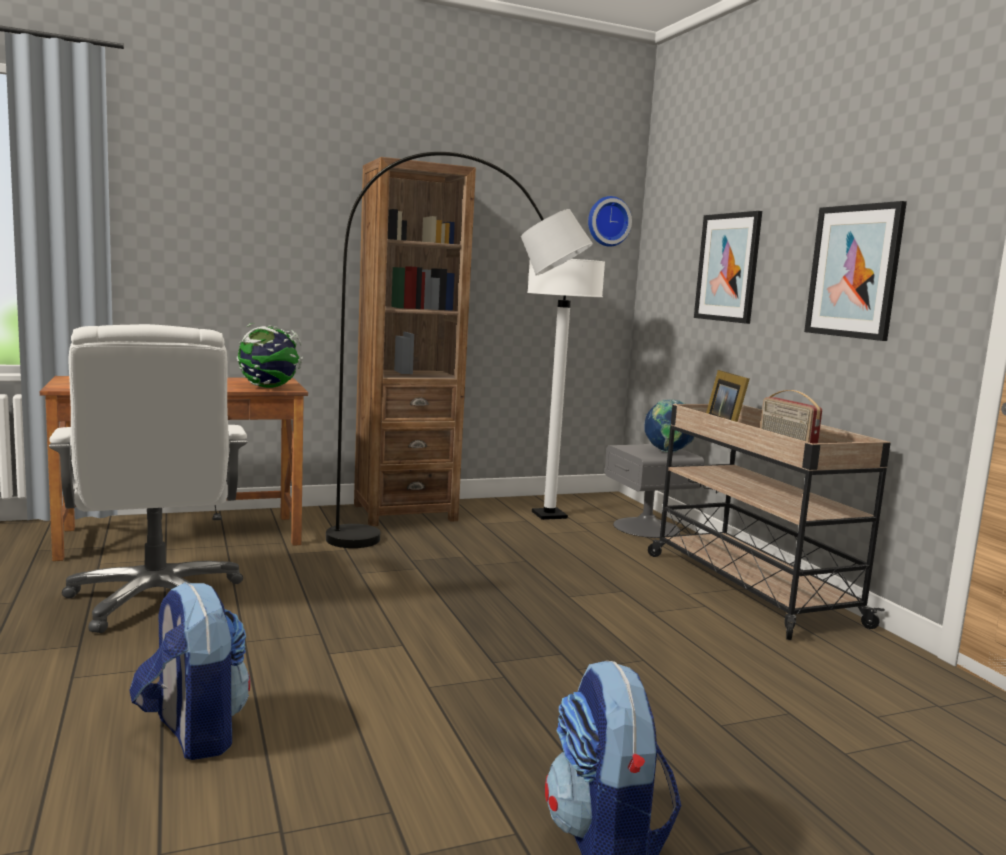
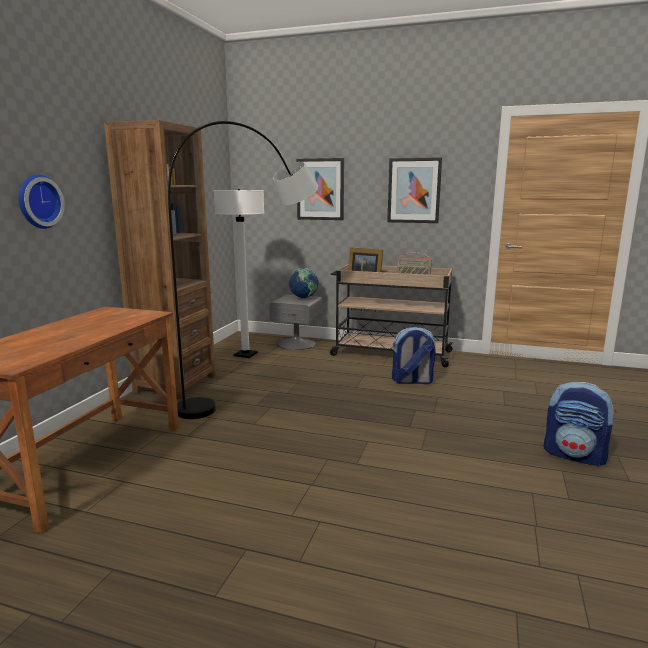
camera: 50 degrees left, 5 degrees up
white office chair [49,324,247,633] -> none
backpack [129,581,250,760] -> backpack moved to [392,327,436,384]
globe [237,323,303,388] -> none
wall clock [588,196,632,247] -> wall clock moved to [18,175,65,229]

